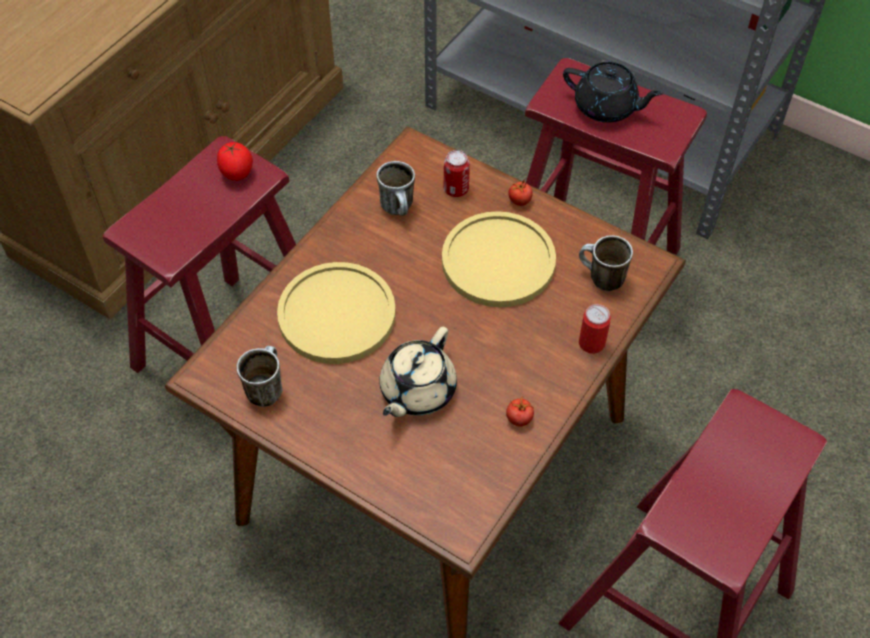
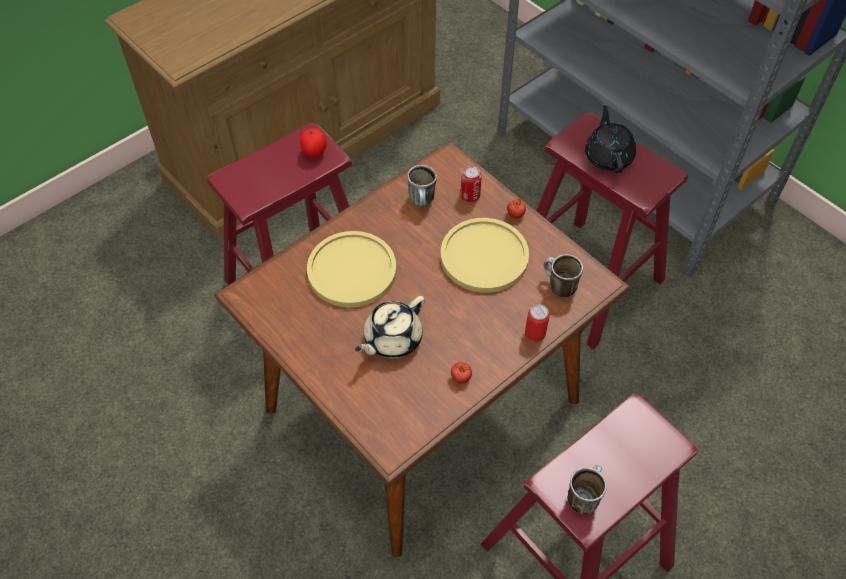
camera: 15 degrees right, 0 degrees up
mug [236,346,282,407] -> mug moved to [567,465,607,514]
black teapot [563,62,663,123] -> black teapot turned 135 degrees counterclockwise [585,105,636,173]

